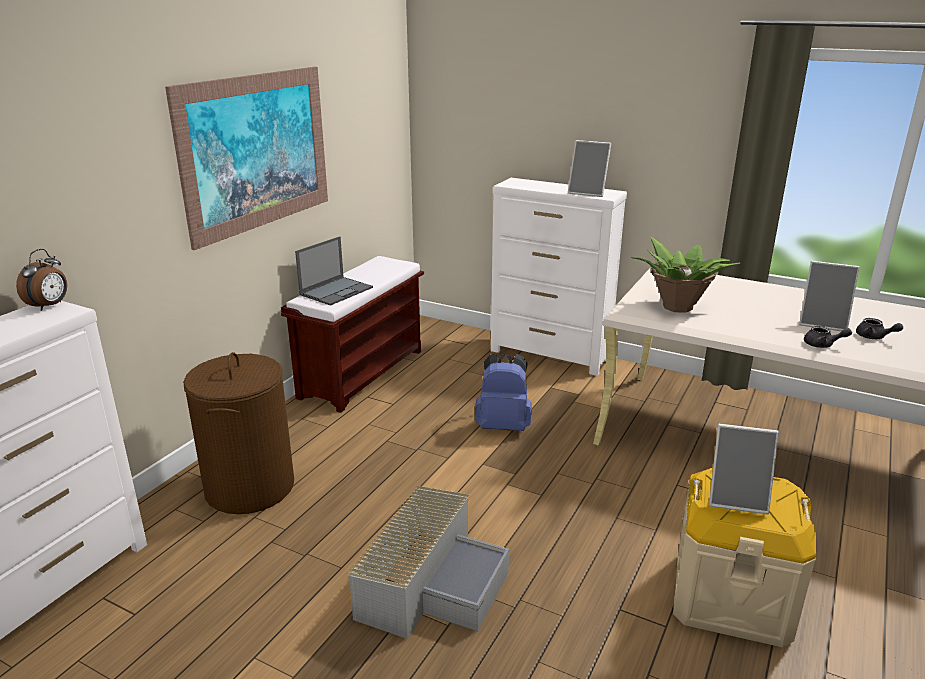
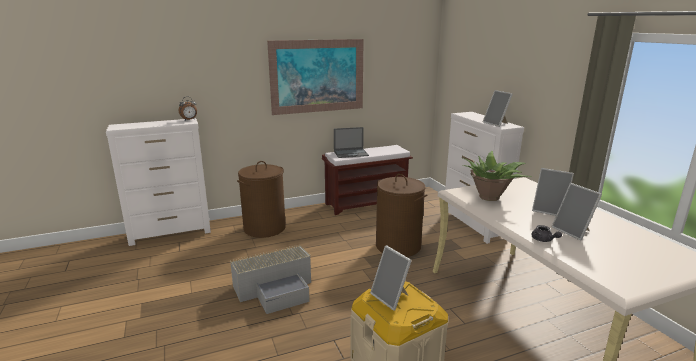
camera: 40 degrees right, 5 degrees down
blue backpack [475,353,532,431] -> brown laundry basket [376,174,427,257]
grey teapot [856,318,903,339] -> none
none -> picture frame [532,168,574,216]

